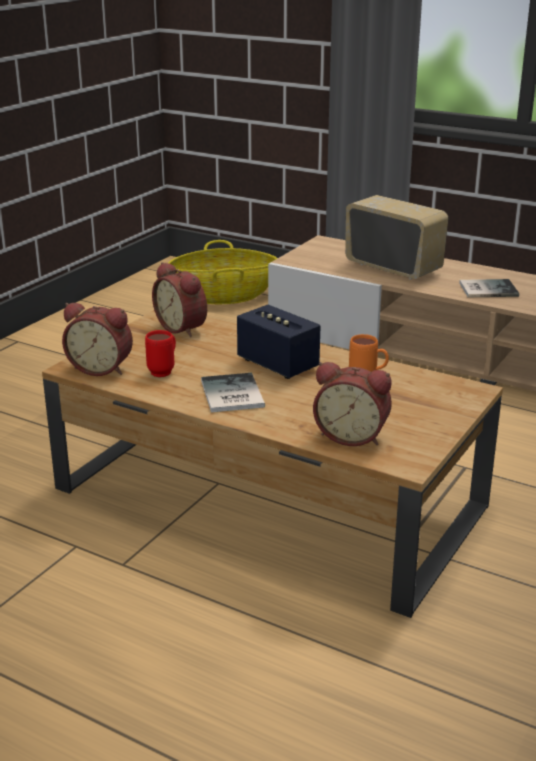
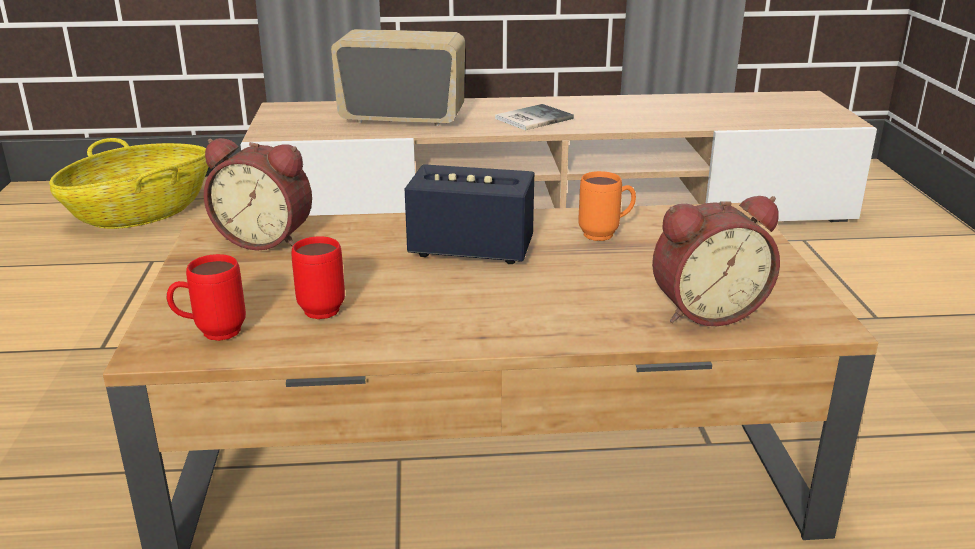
camera: 35 degrees left, 0 degrees up
alarm clock [62,303,133,376] -> red mug [167,254,246,341]
book [201,373,265,413] -> none

